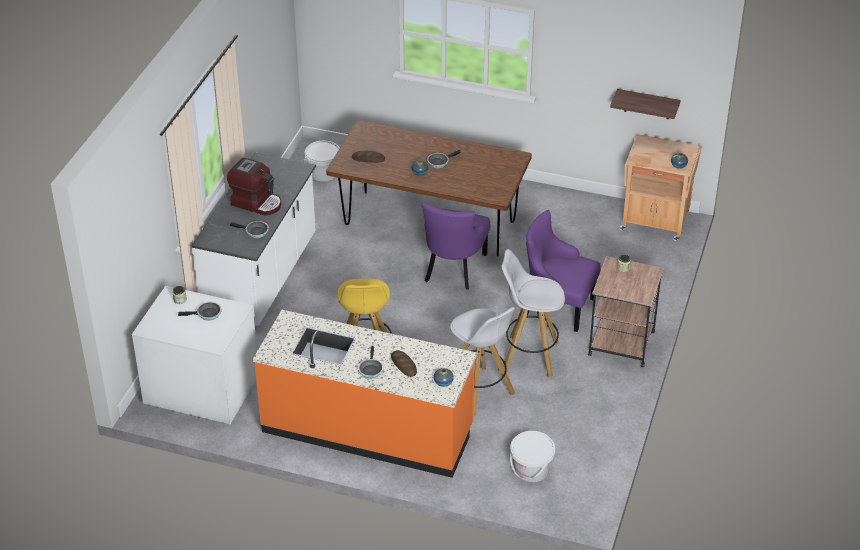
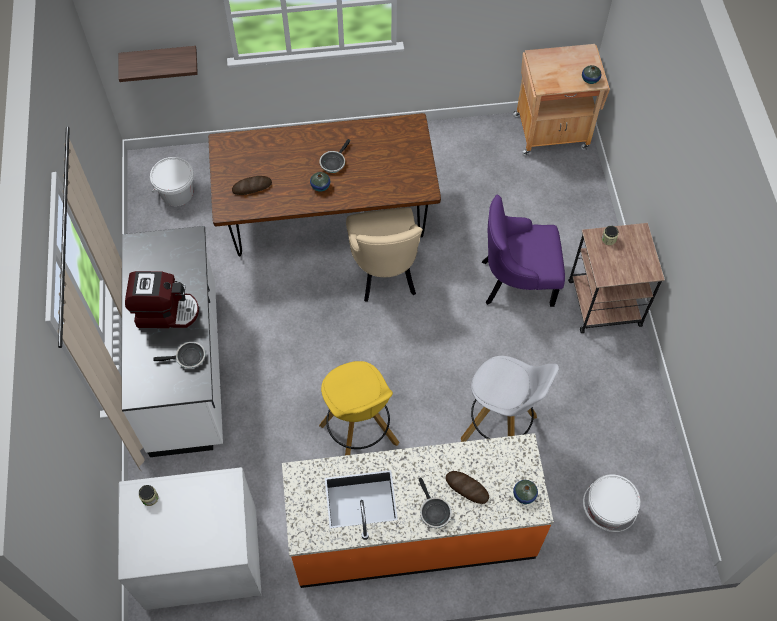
camera: 25 degrees left, 20 degrees up
frying pan [178,302,222,321] -> none
purple chair [421,203,491,290] -> beige chair [346,207,423,302]
white stool [502,249,565,378] -> none
shelf [610,89,680,119] -> shelf moved to [118,46,198,82]

